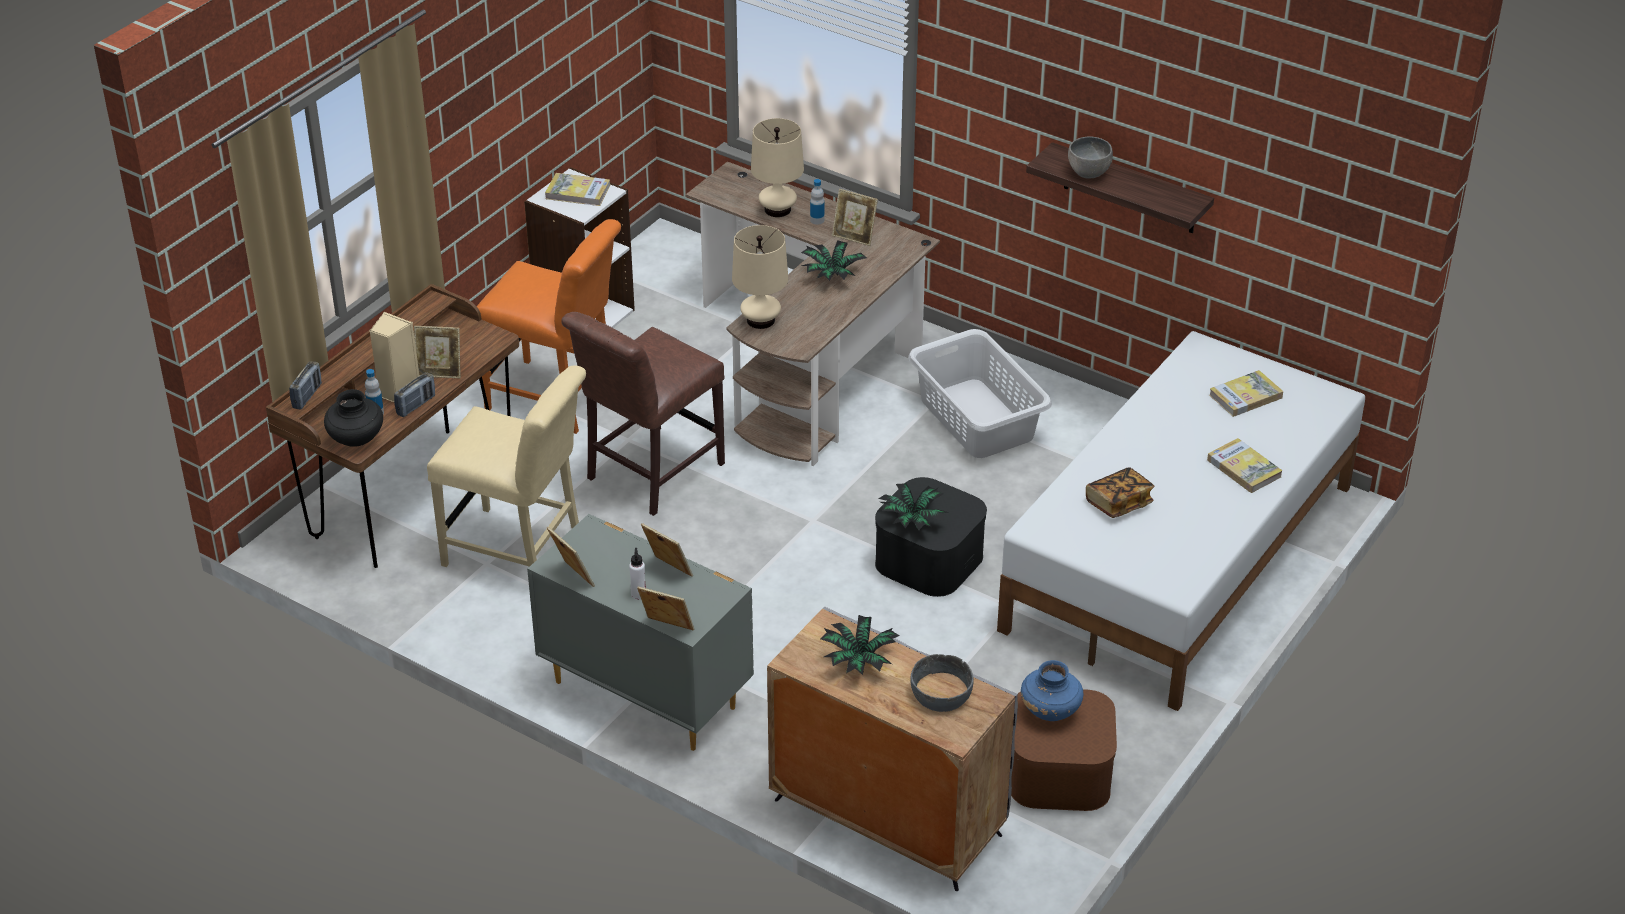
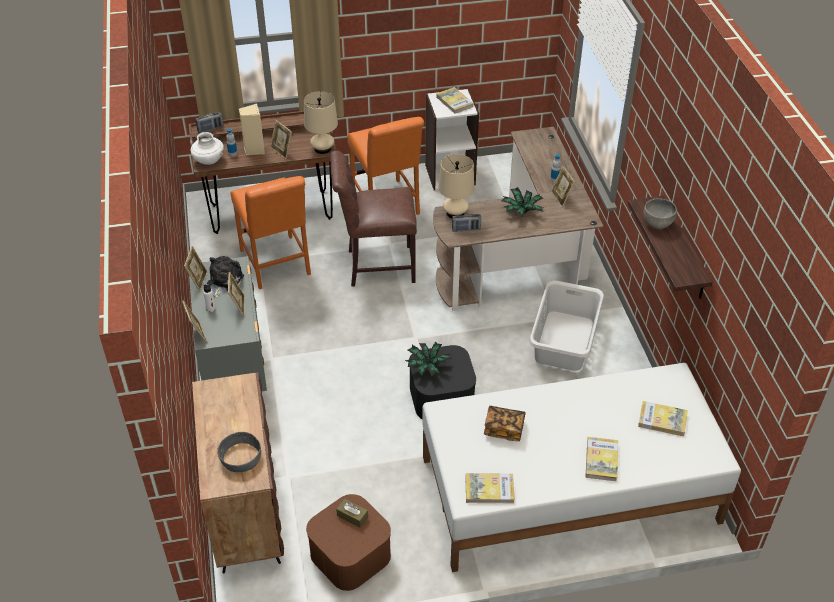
camera: 45 degrees right, 5 degrees up
black vase [324,389,383,447] -> white vase [191,132,224,165]
radio [394,372,435,417] -> radio moved to [452,214,481,232]
beige chair [427,366,586,567] -> orange chair [230,176,311,289]
beige table lamp [751,118,804,217] -> beige table lamp moved to [304,91,338,154]
grey cabinet [767,606,1018,891] -> brown cabinet [192,372,284,574]
potted plant [820,615,900,675] -> none
blue vase [1021,660,1083,721] -> brown tissue box [336,498,368,528]
none -> plush toy [208,256,244,298]
none -> book [465,473,515,503]

